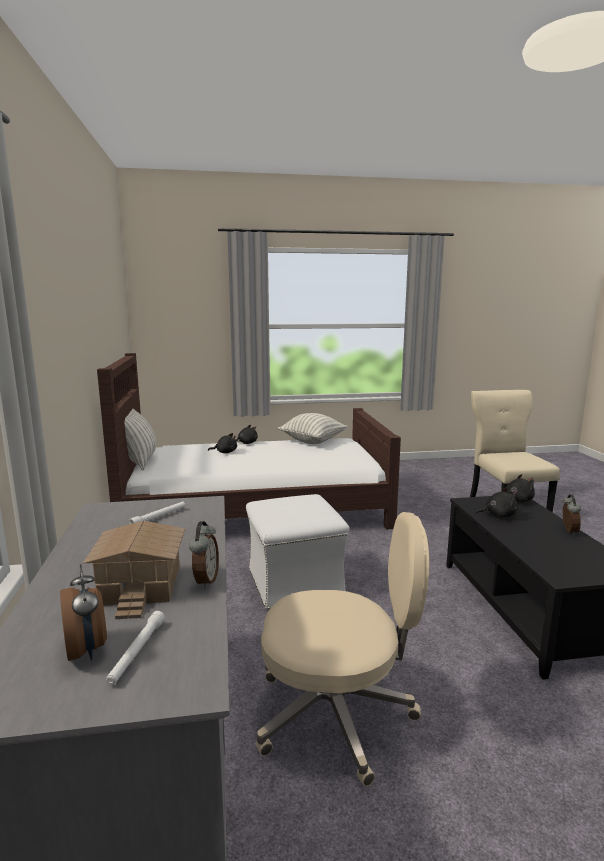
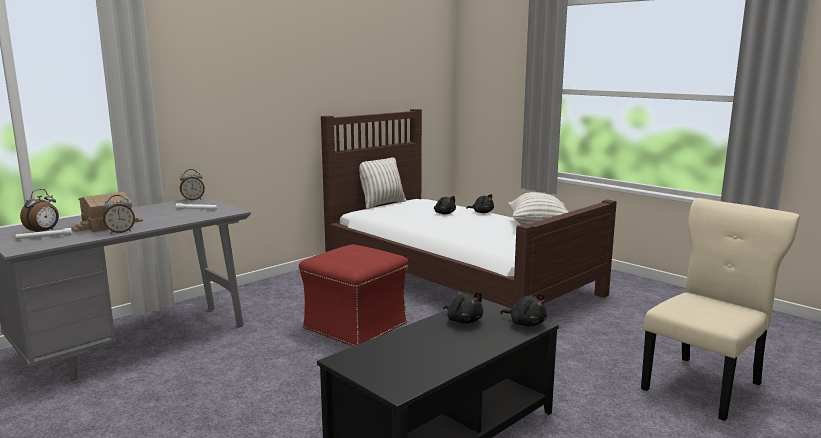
camera: 55 degrees right, 0 degrees up
white ottoman [246,494,350,610] -> red ottoman [299,244,408,346]
beige office chair [256,512,429,786] -> none
alarm clock [563,495,581,535] -> alarm clock moved to [180,169,205,201]

